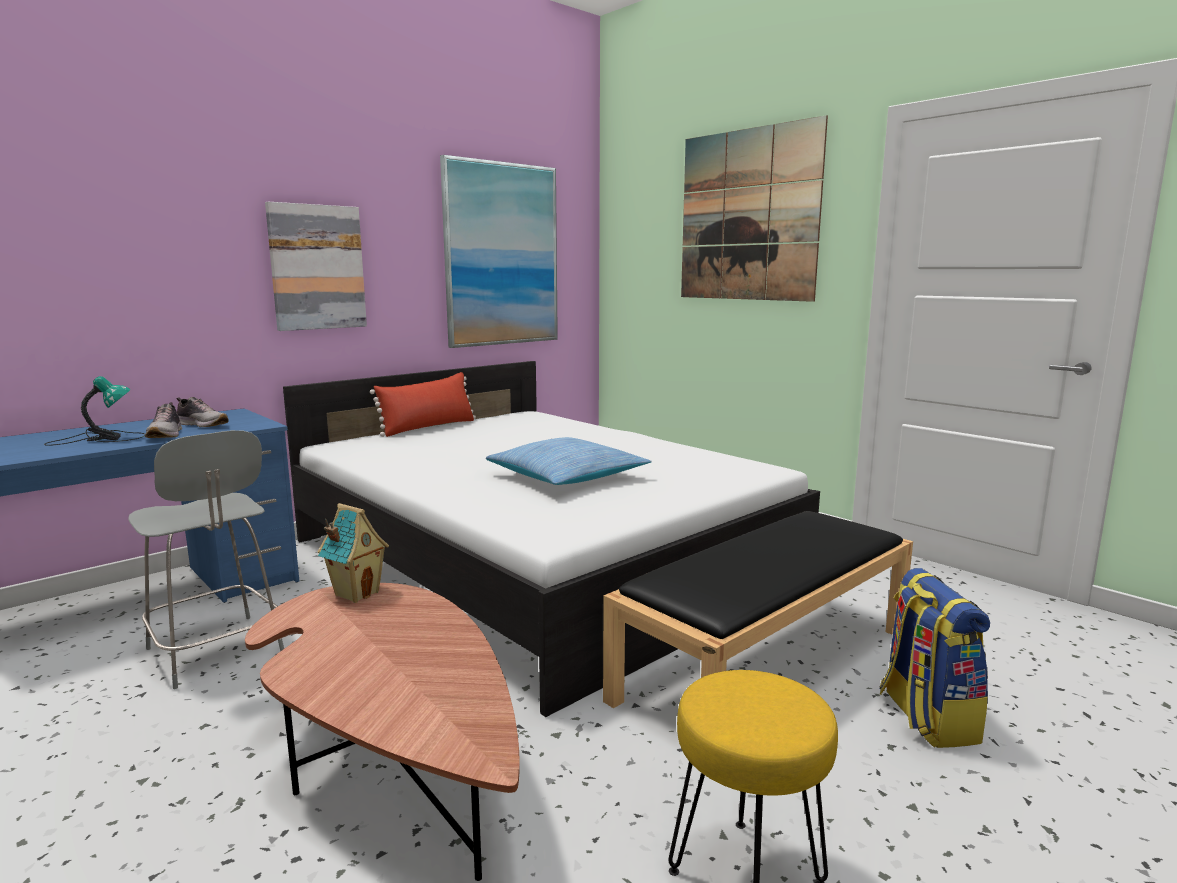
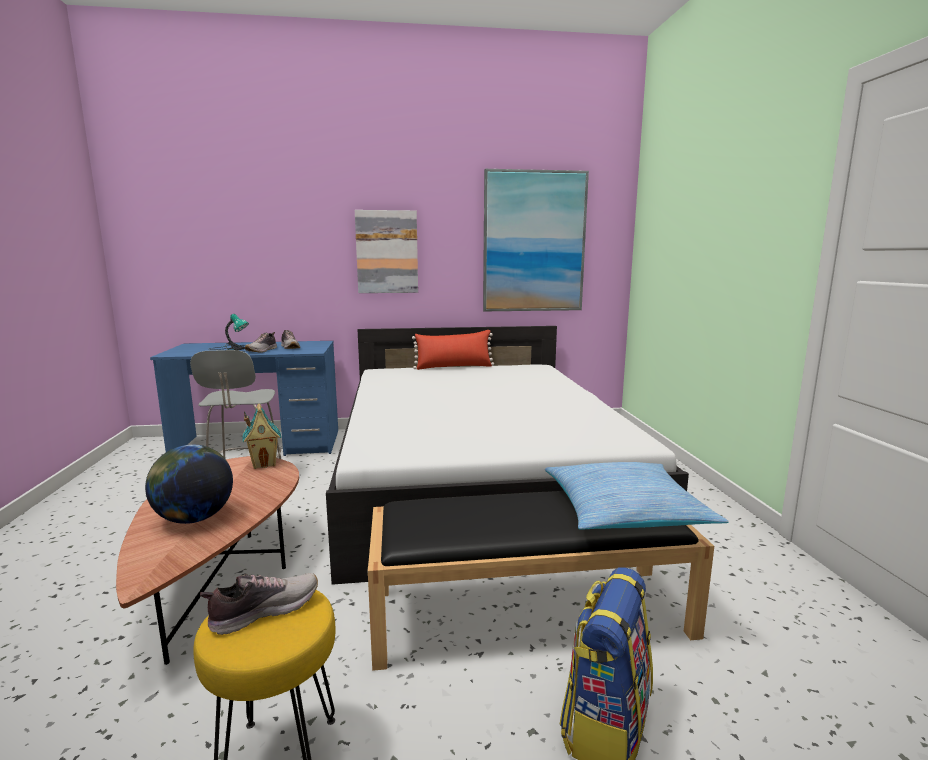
camera: 35 degrees right, 0 degrees up
pillow [486,437,652,485] -> pillow moved to [545,462,729,530]
picture [681,115,828,302] -> none
none -> globe [145,445,233,524]
none -> shoe [200,573,318,635]

